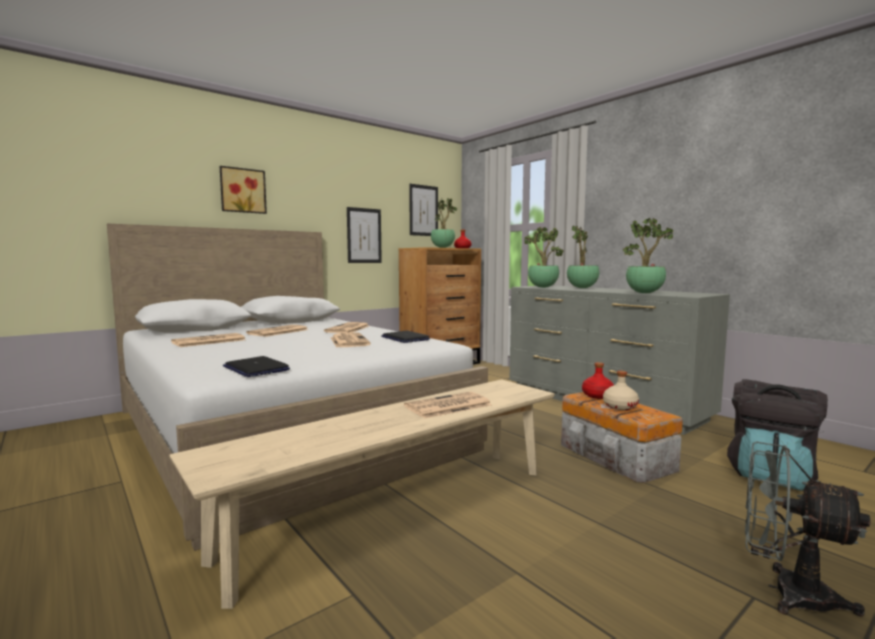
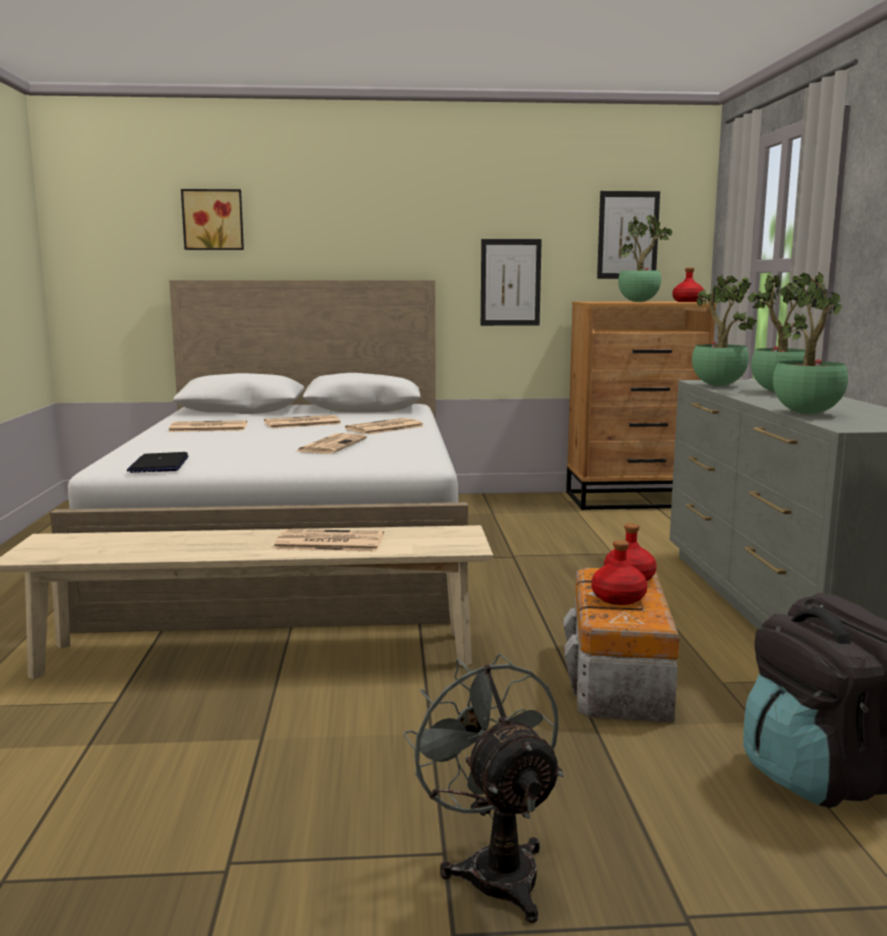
camera: 35 degrees right, 5 degrees up
picture [220,166,267,214] -> picture moved to [181,189,244,250]
laptop [381,331,430,343] -> none
beige bottle [603,371,639,410] -> red bottle [591,540,647,605]

